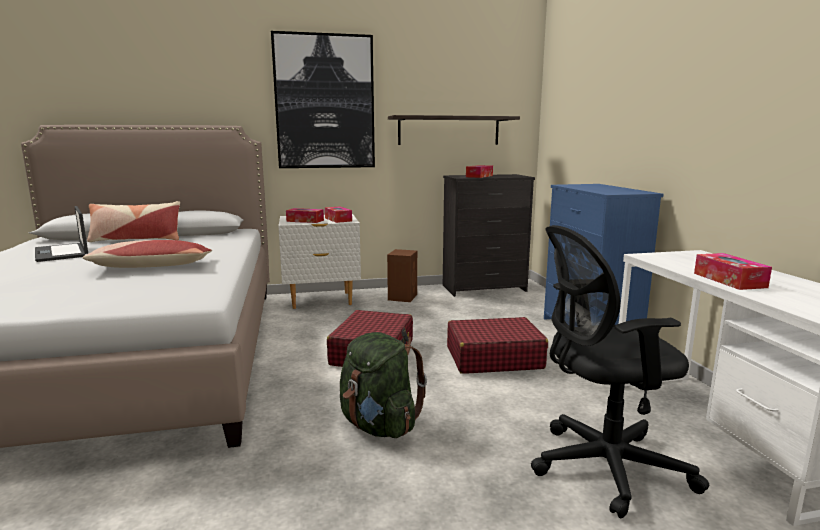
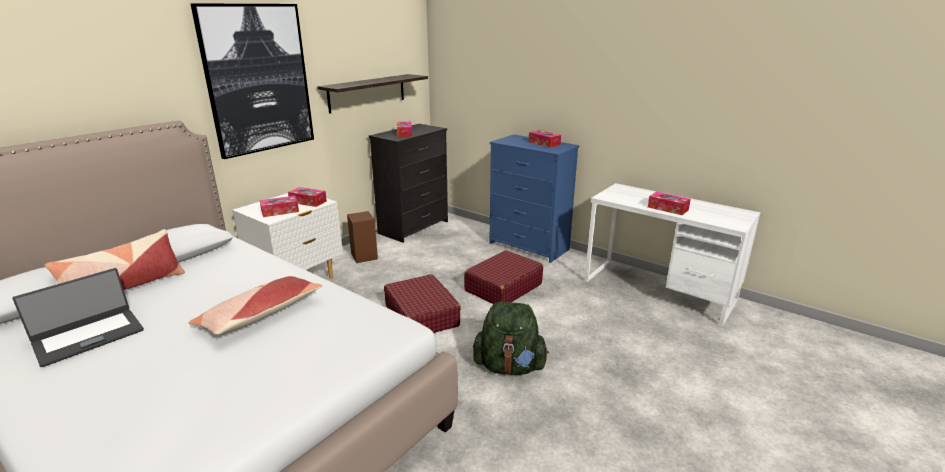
camera: 40 degrees left, 10 degrees up
laptop [35,206,88,262] -> laptop turned 60 degrees counterclockwise [12,268,144,367]
black office chair [531,225,710,518] -> none
none -> tissue box [529,130,561,147]

